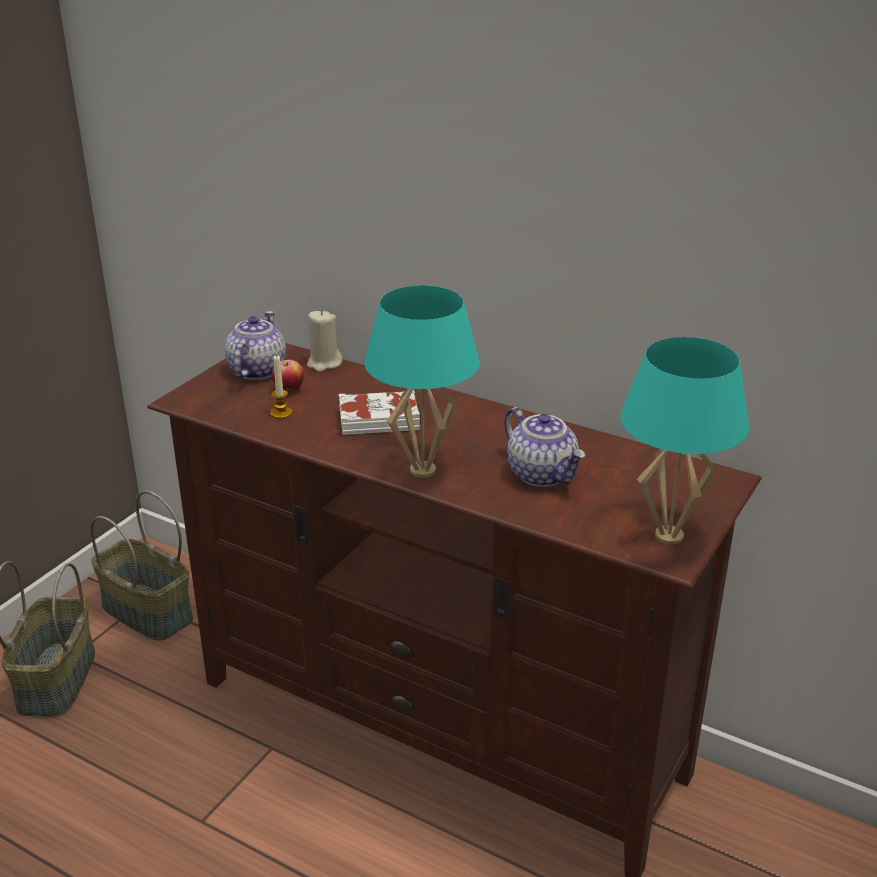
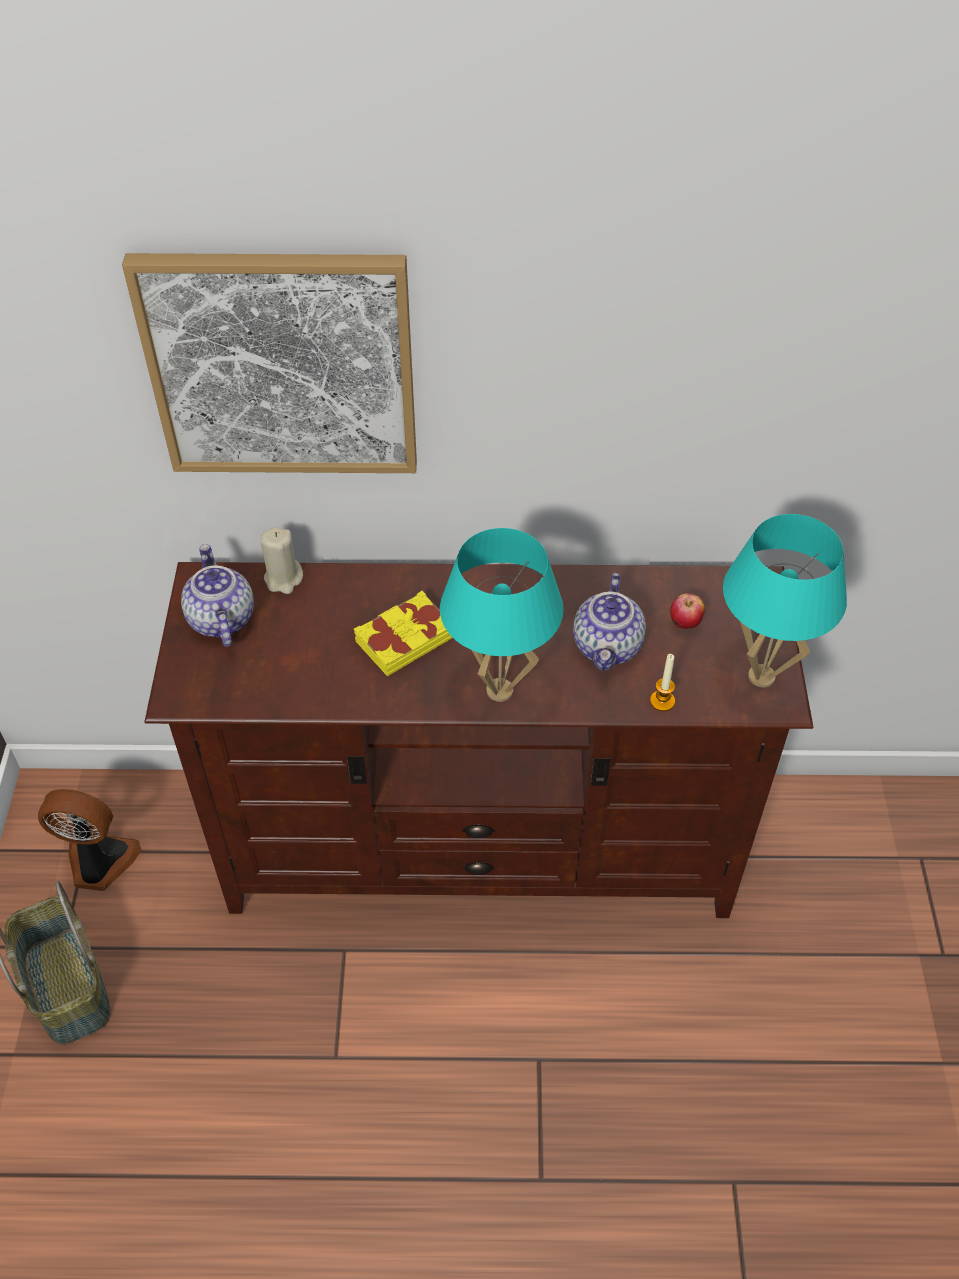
camera: 30 degrees left, 20 degrees up
basket [91,491,193,641] -> fan [38,789,141,891]
candle [270,355,292,419] -> candle moved to [650,654,675,711]
apple [272,360,304,392] -> apple moved to [670,593,705,629]
white book [339,390,420,435] -> yellow book [354,591,453,676]
teapot [504,407,585,487] -> teapot turned 75 degrees clockwise [573,573,646,671]
none -> picture [122,253,417,473]

